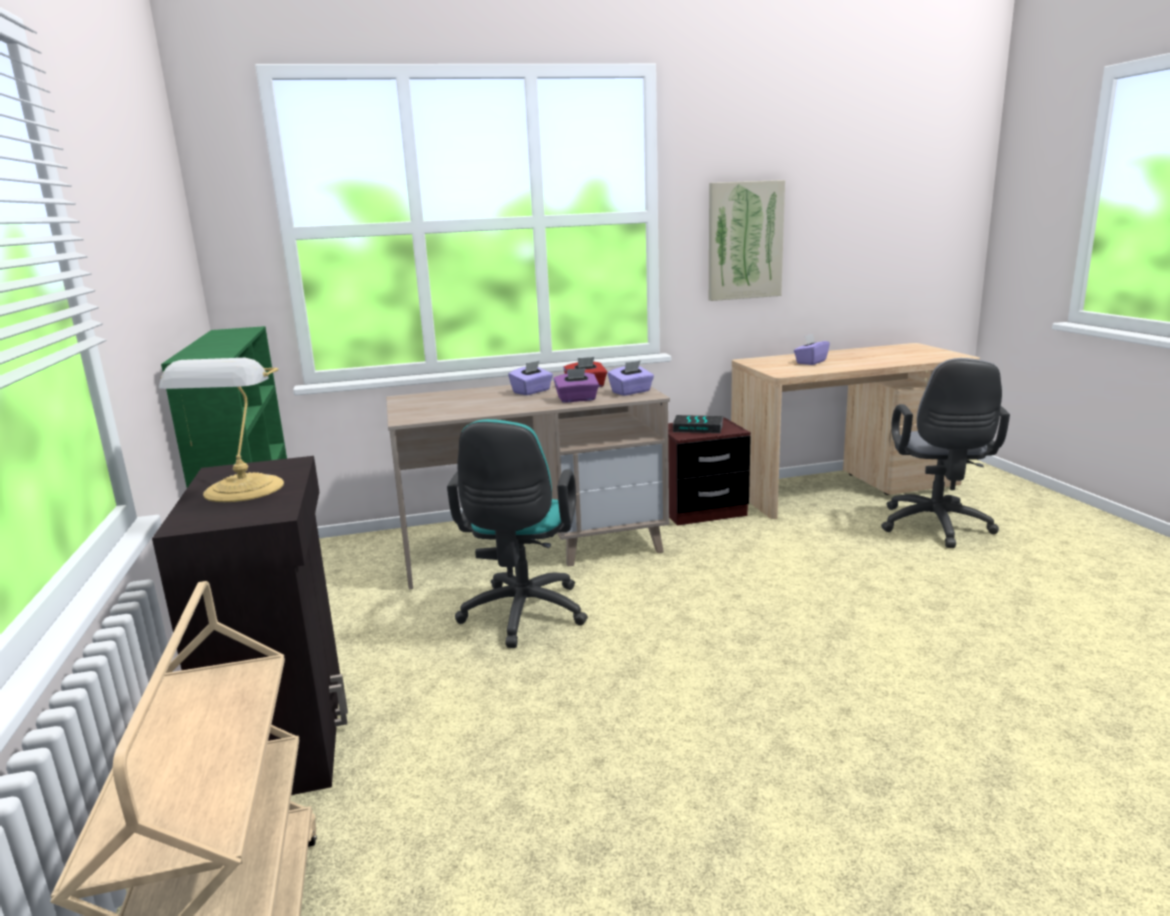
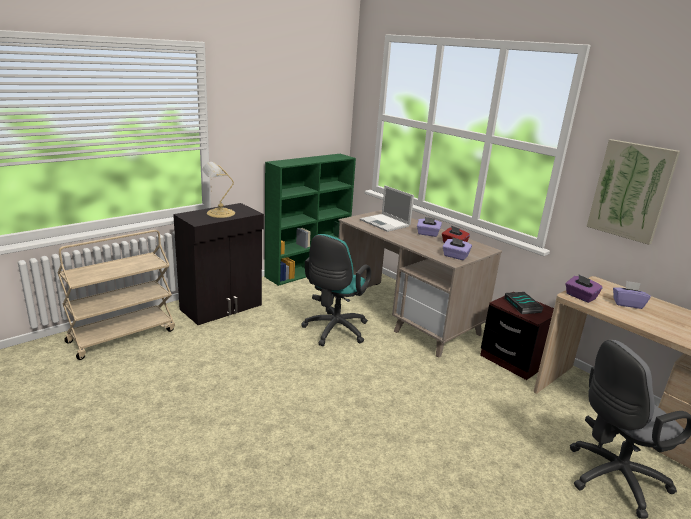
camera: 60 degrees right, 5 degrees up
turquoise office chair [447,419,588,648] -> turquoise office chair turned 45 degrees counterclockwise [301,234,371,346]
purple tissue box [554,368,599,403] -> purple tissue box moved to [565,275,603,303]
none -> laptop [360,185,414,232]

